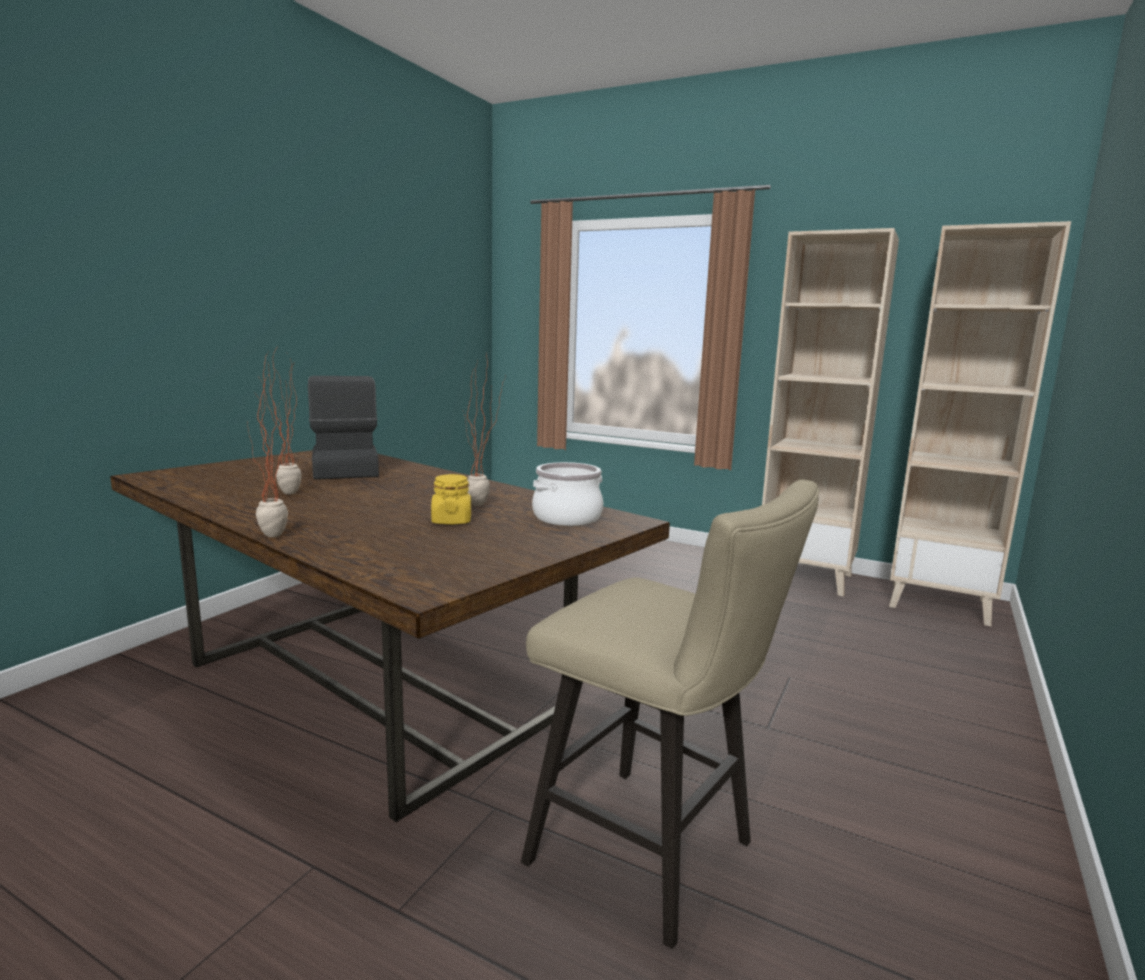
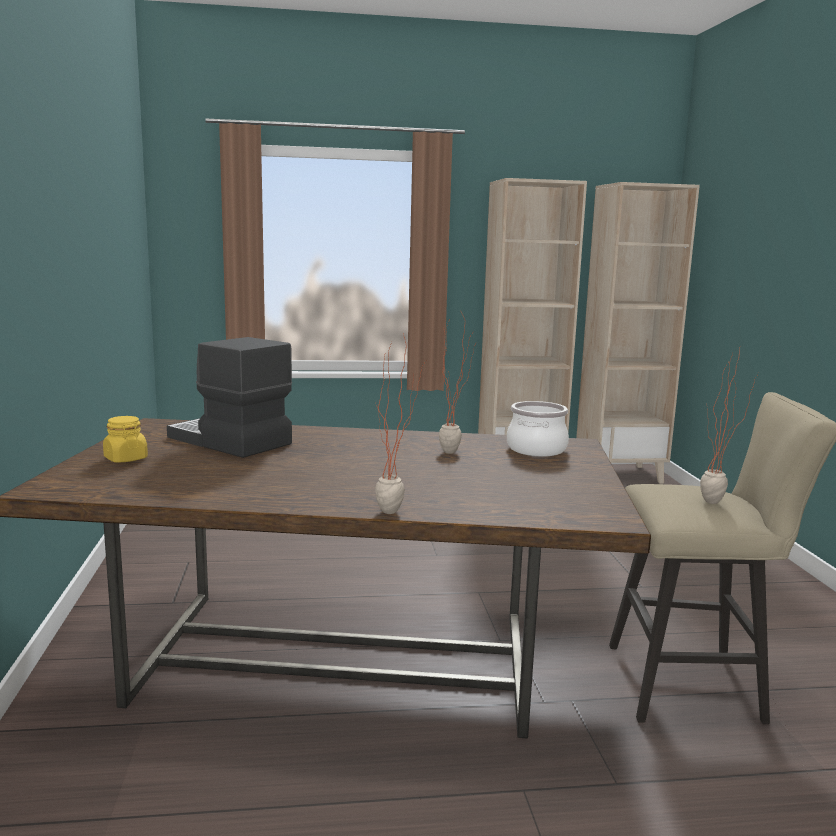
camera: 35 degrees left, 0 degrees up
potted plant [260,345,302,495] -> potted plant moved to [700,345,758,504]
yellow jar [431,474,471,525] -> yellow jar moved to [103,416,148,463]

